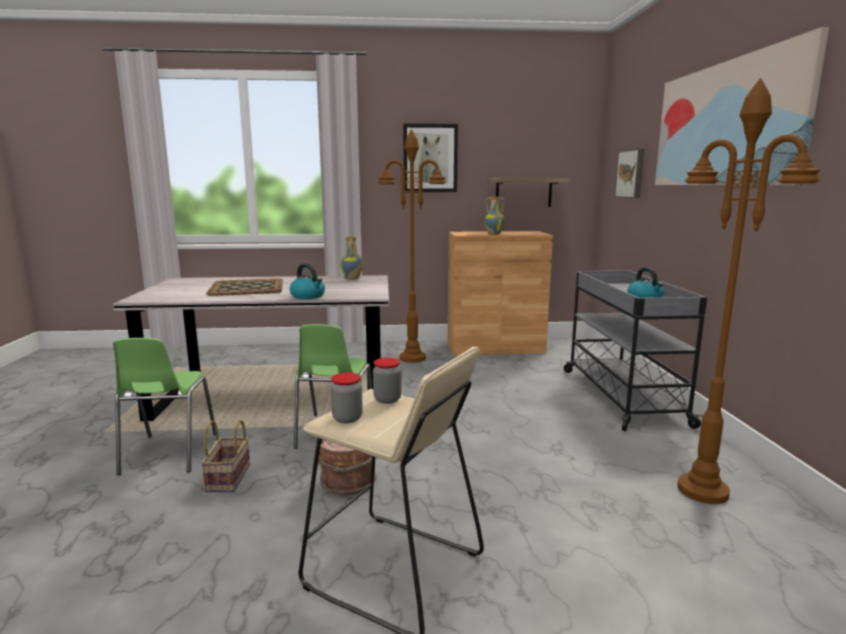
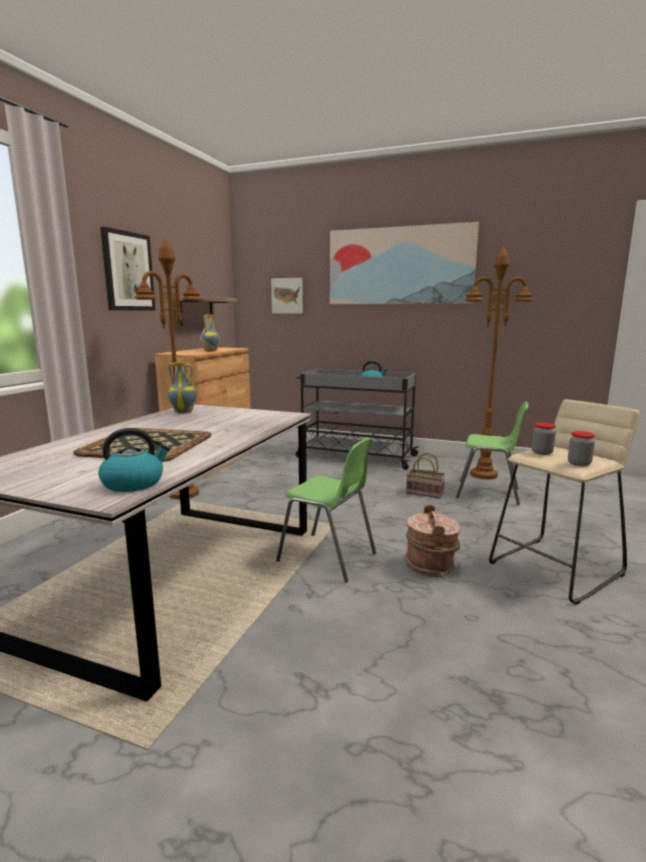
camera: 65 degrees left, 0 degrees up
green chair [113,338,216,476] -> green chair moved to [456,401,528,505]
basket [201,420,250,492] -> basket moved to [406,452,445,499]
kettle [290,264,325,299] -> kettle moved to [98,428,171,492]

